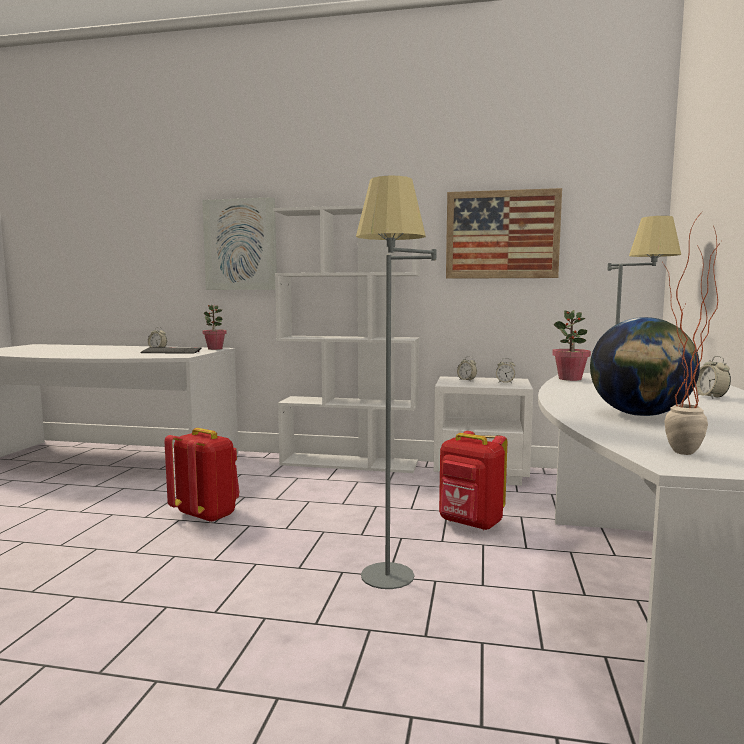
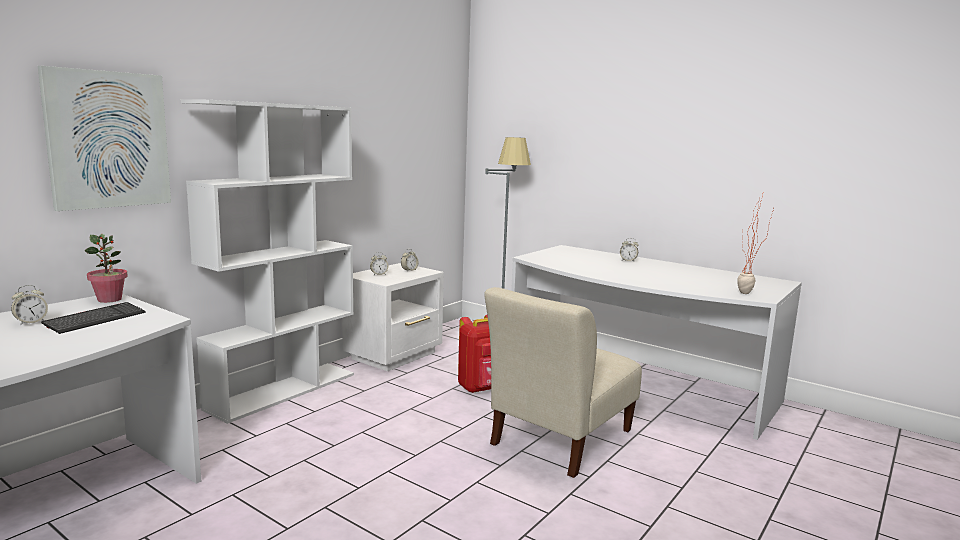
camera: 65 degrees left, 5 degrees up
red backpack [164,428,240,523] -> none
grey floor lamp [356,176,436,589] -> beige chair [484,287,642,478]
picture [446,188,562,279] -> none
potted plant [552,310,591,381] -> none
globe [590,317,700,416] -> none

